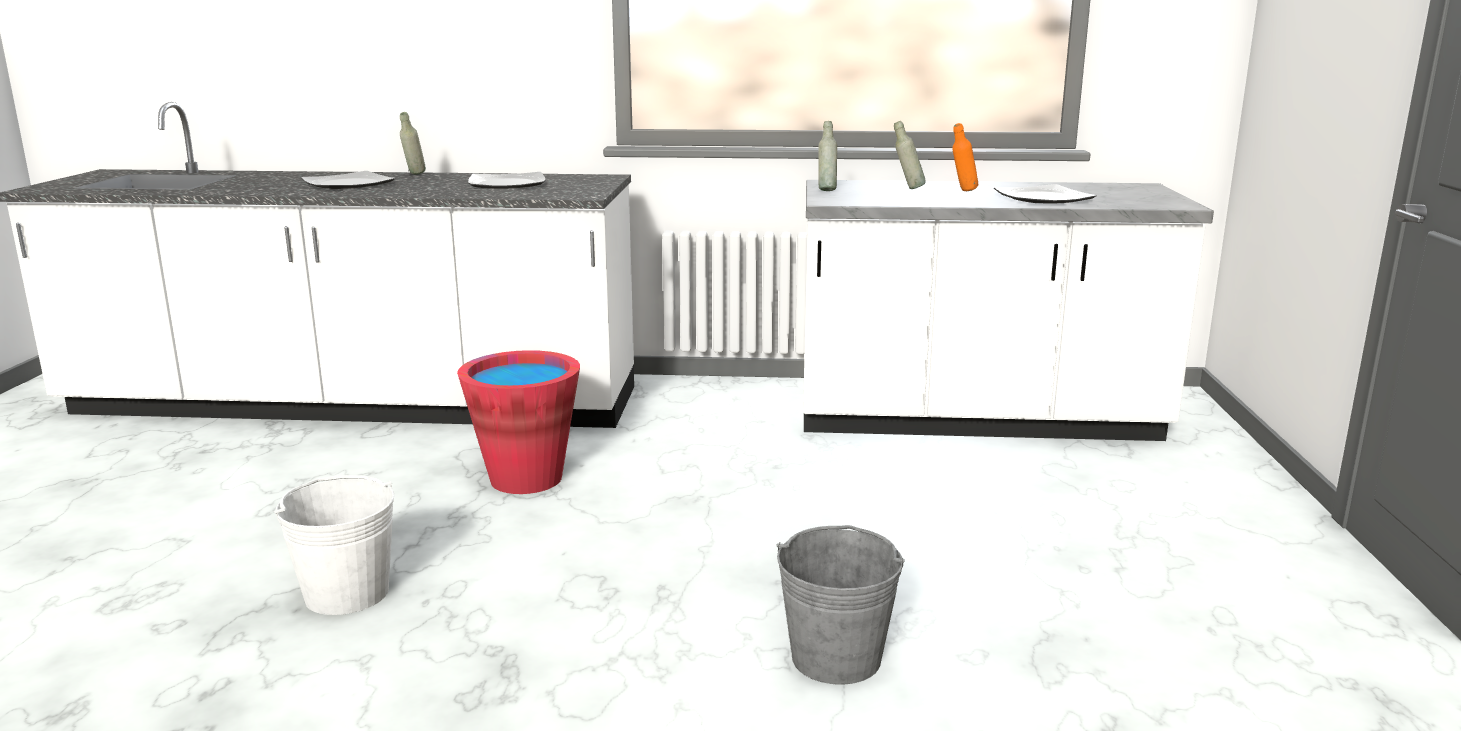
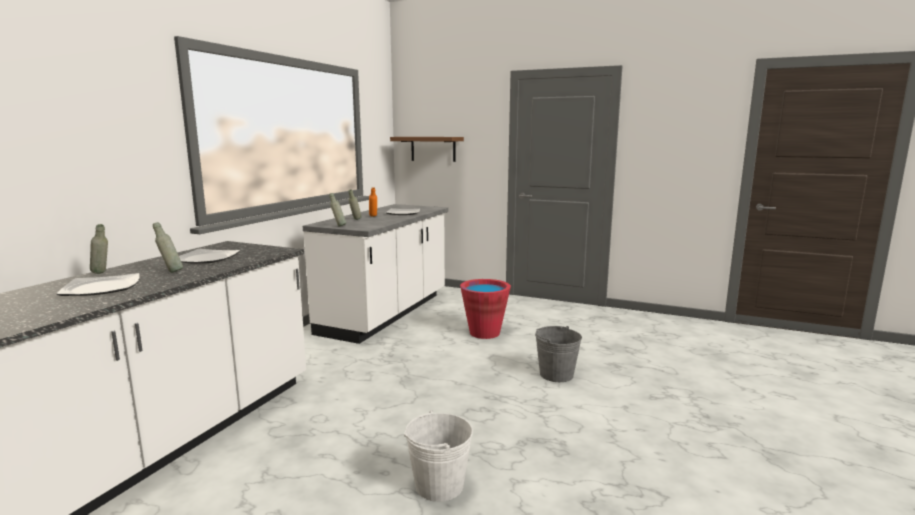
camera: 70 degrees left, 5 degrees down
red bucket [457,350,580,494] -> red bucket moved to [460,279,511,339]
none -> grey bottle [153,222,183,273]
none -> brown shelf [390,137,464,162]

